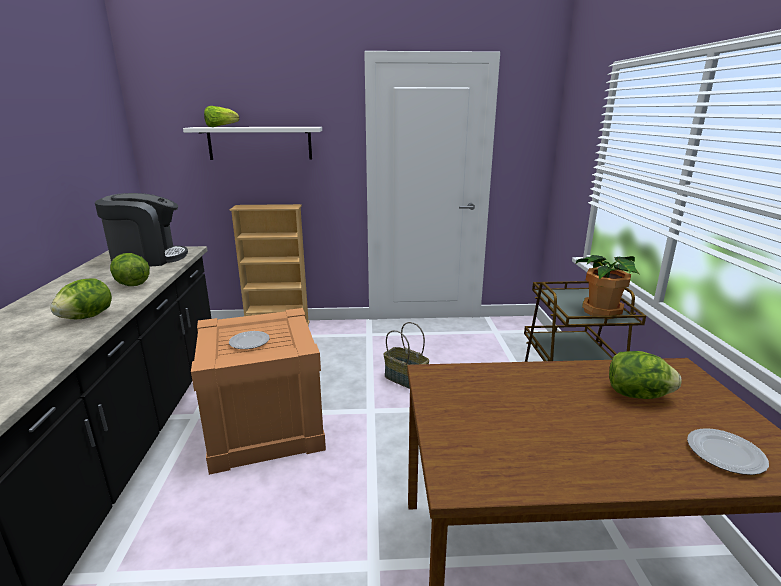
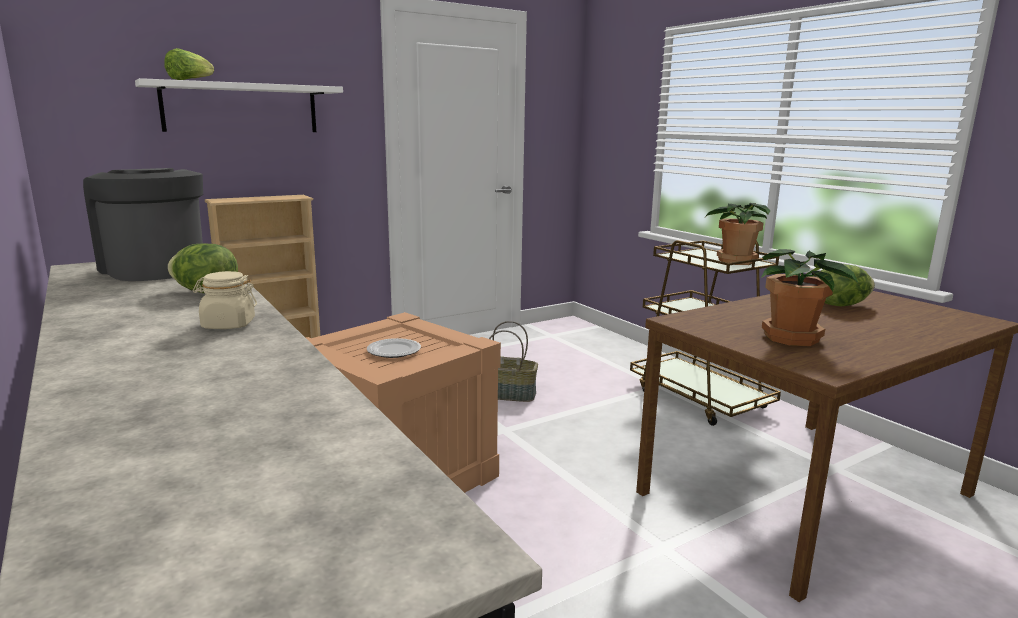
camera: 30 degrees left, 5 degrees down
lettuce [50,278,112,319] -> beige jar [193,271,257,329]
coffee machine [95,193,188,267] -> coffee machine turned 90 degrees counterclockwise [83,168,203,281]
plate [687,428,769,475] -> none
none -> potted plant [761,249,859,346]

